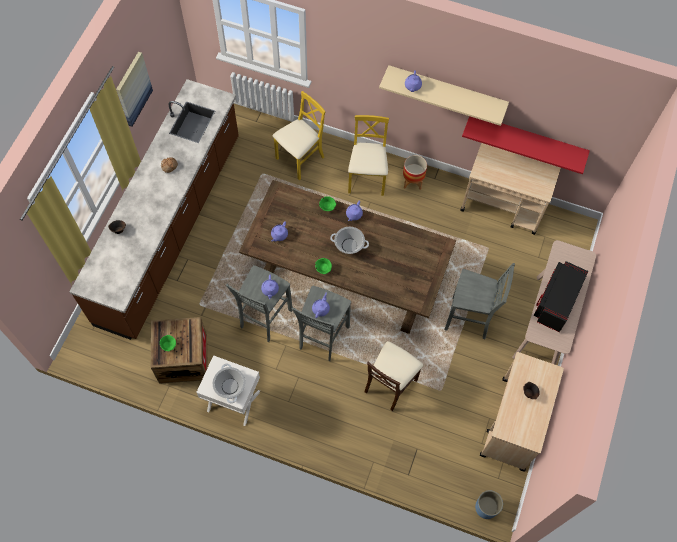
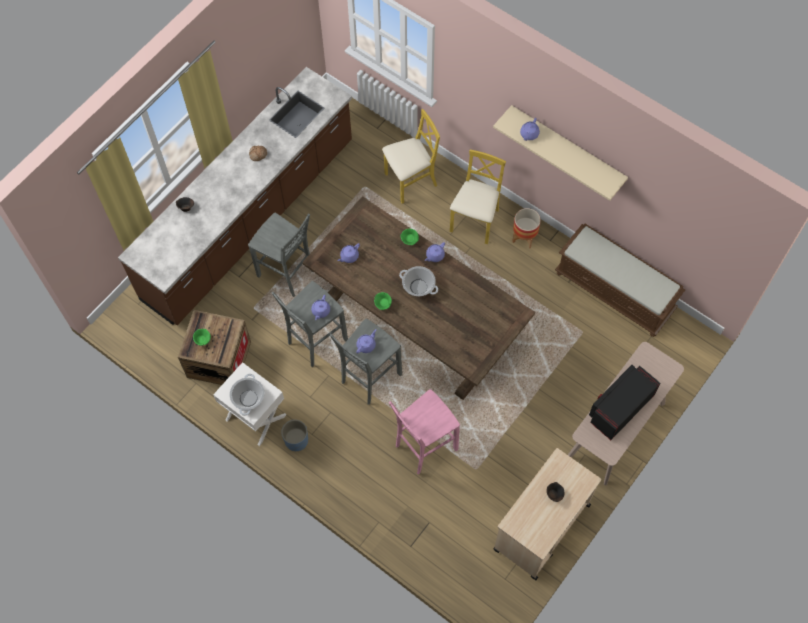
camera: 20 degrees right, 0 degrees up
picture [116,52,153,127] -> none
beige chair [364,341,423,411] -> pink stool [389,389,460,475]
grey stool [444,263,515,340] -> grey stool moved to [248,213,313,297]
beige cart [460,143,561,235] -> brown bench [555,224,685,337]
red shelf [462,116,590,174] -> none
blue planter [475,490,503,519] -> blue planter moved to [281,420,308,451]

